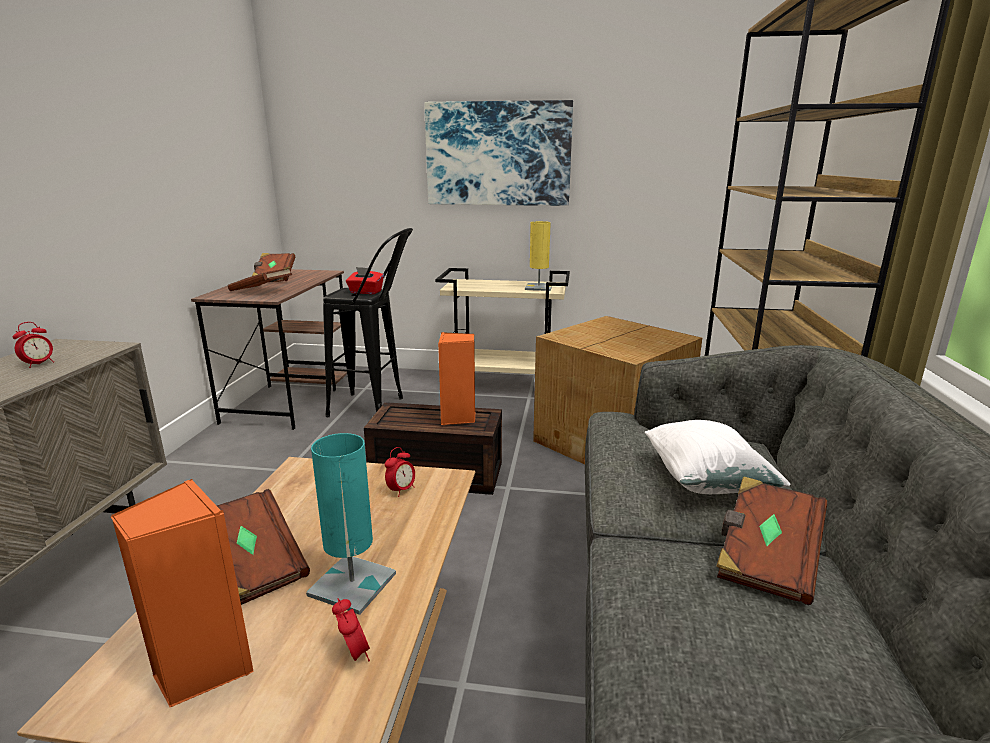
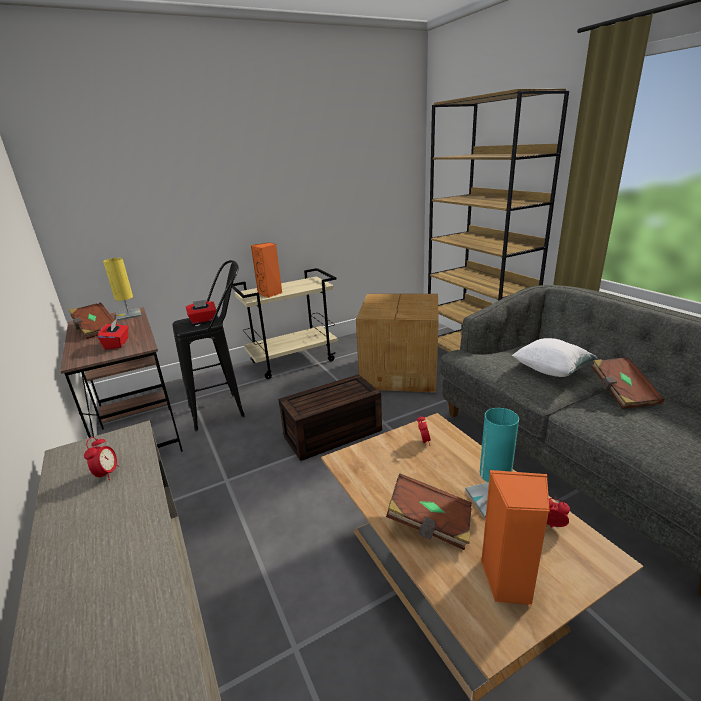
camera: 35 degrees left, 5 degrees up
brown book [228,266,292,291] -> red tissue box [98,319,128,350]
picture [424,100,573,206] -> none
orange speaker [438,332,475,425] -> orange speaker moved to [251,242,282,298]
yellow table lamp [525,221,552,291] -> yellow table lamp moved to [103,258,141,321]

